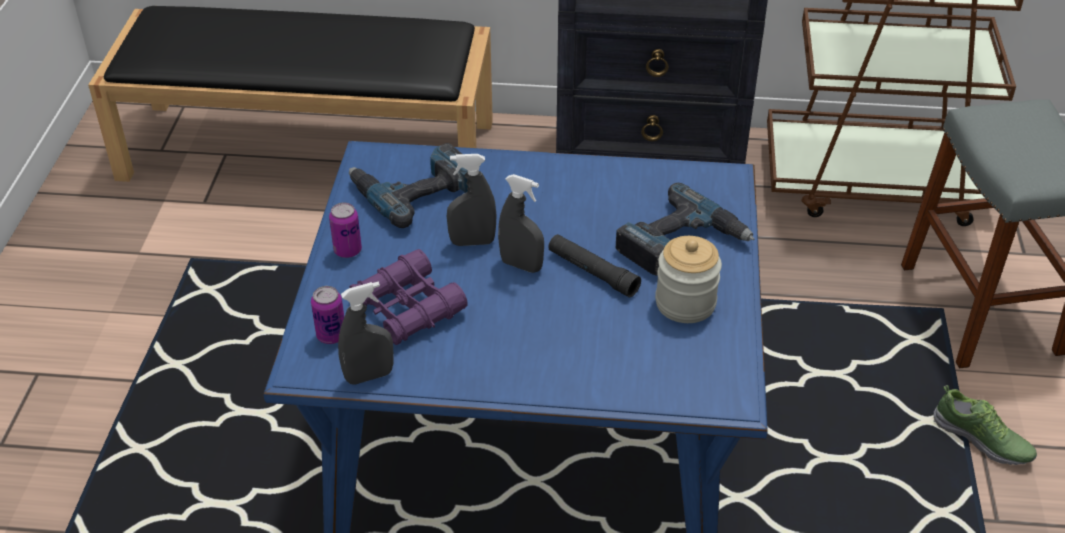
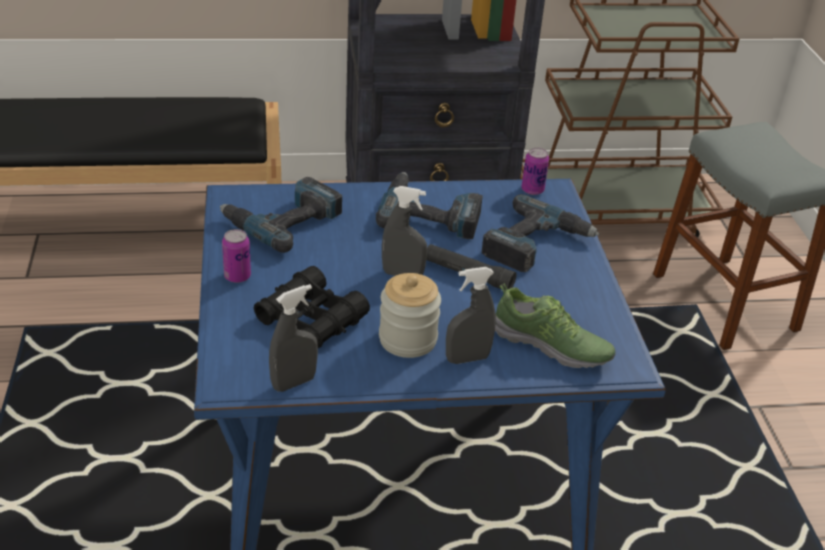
camera: 15 degrees left, 5 degrees down
can [311,286,344,344] -> can moved to [521,148,549,195]
purple binoculars [349,249,468,345] -> black binoculars [254,266,370,348]
grey spray bottle [447,154,497,246] -> grey spray bottle moved to [446,267,496,364]
jar [655,236,722,323] -> jar moved to [379,273,441,358]
shoe [934,385,1037,465] -> shoe moved to [495,283,616,368]
none -> power drill [376,172,483,239]

